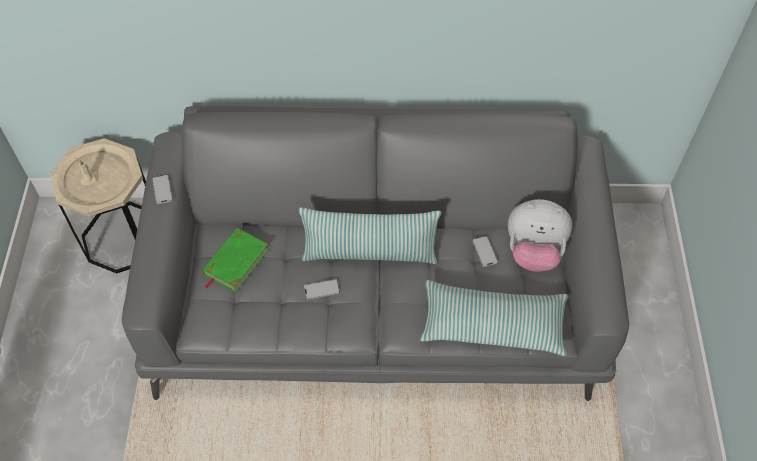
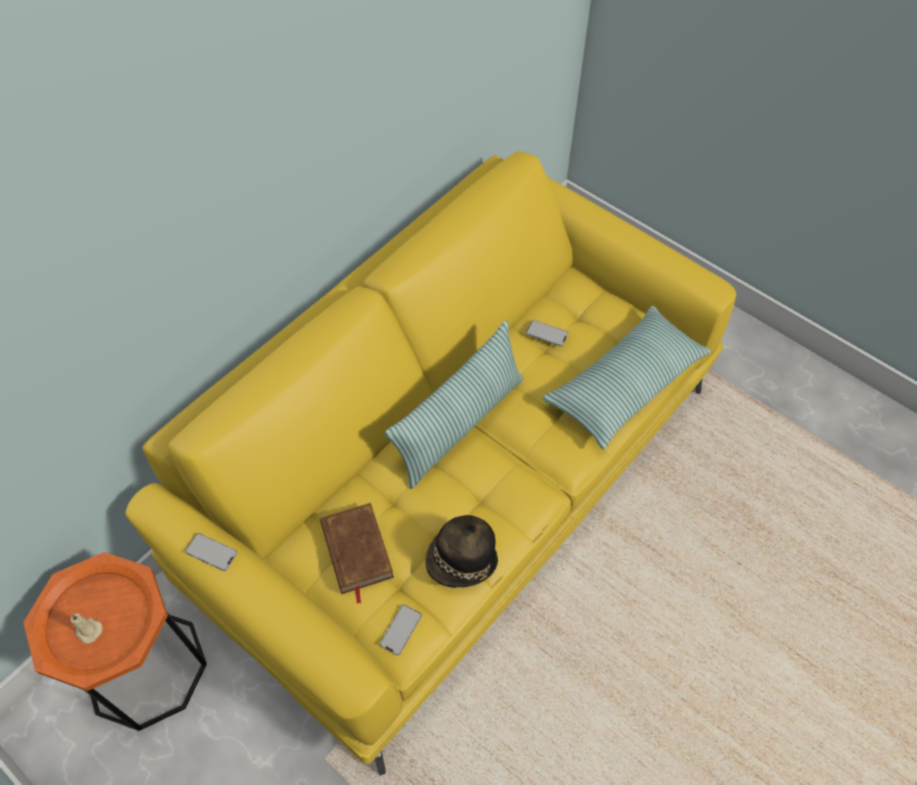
camera: 50 degrees left, 0 degrees up
beige side table [50,138,146,273] -> orange side table [23,552,207,731]
grey sofa [122,106,629,401] -> yellow sofa [125,151,736,775]
green book [202,228,269,293] -> brown book [320,503,394,604]
phone [304,279,340,300] -> phone moved to [380,604,422,655]
plush toy [508,199,572,272] -> none
none -> hat [426,515,498,588]

